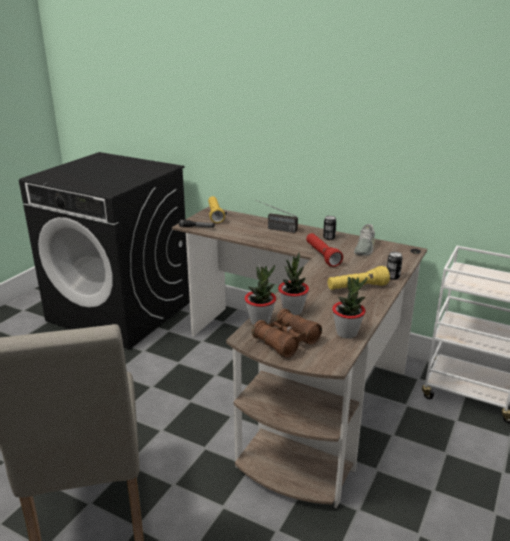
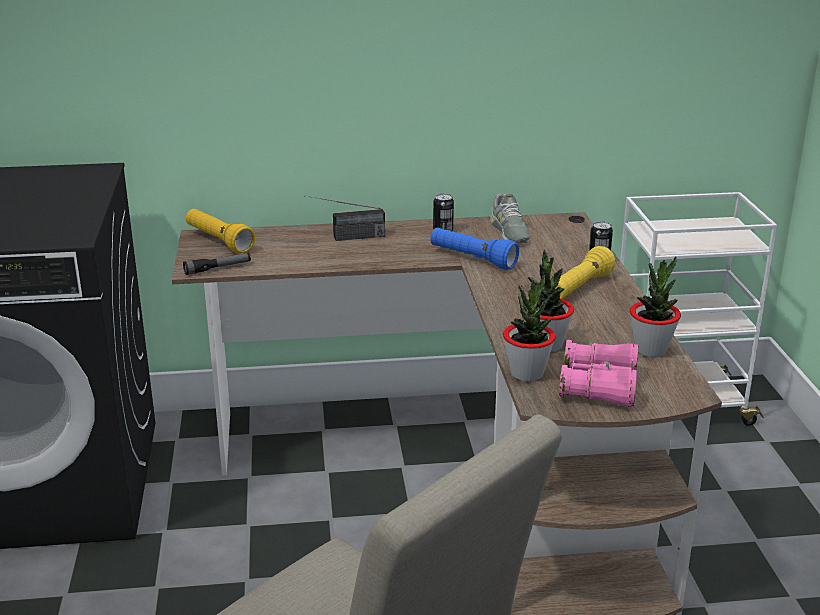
camera: 35 degrees left, 0 degrees up
brown binoculars [252,309,322,358] -> pink binoculars [559,340,638,407]
red flashlight [306,233,343,267] -> blue flashlight [430,228,519,270]

